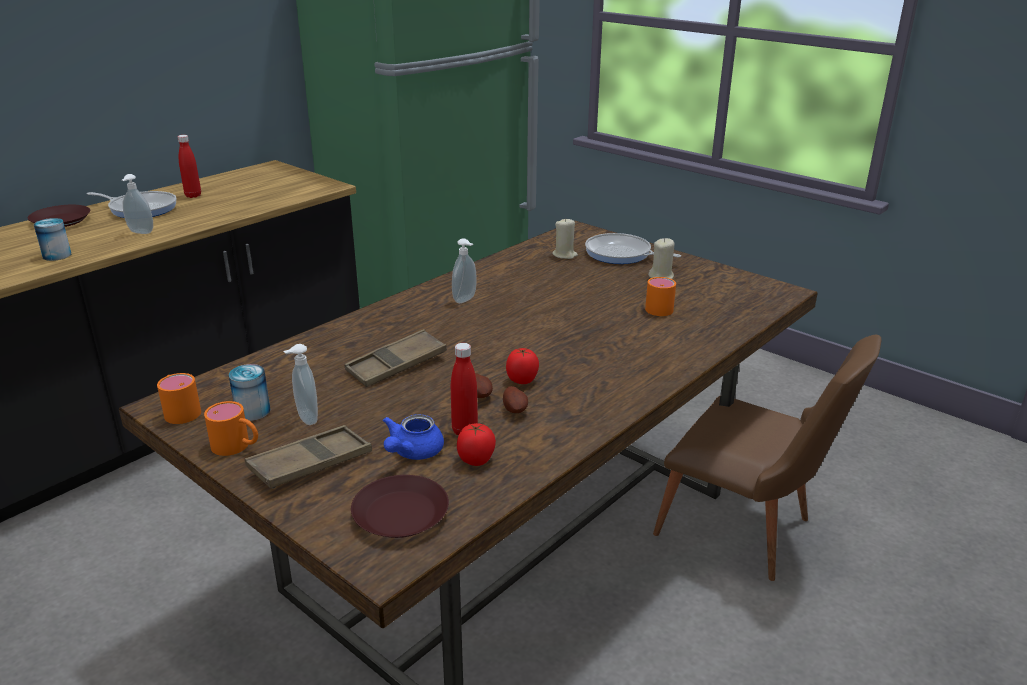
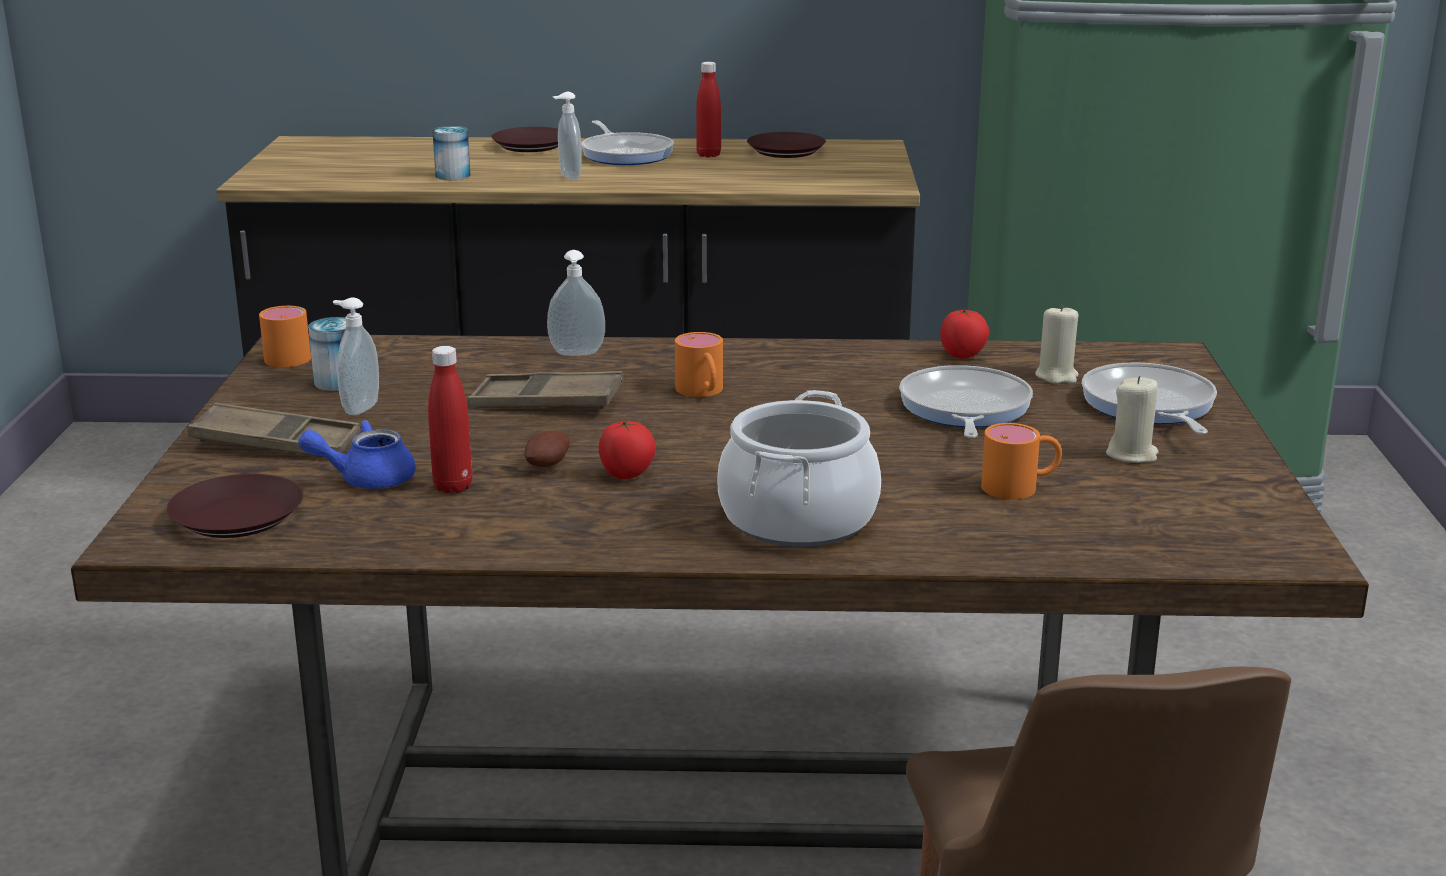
camera: 50 degrees right, 5 degrees down
orange mug [204,401,258,456] -> orange mug moved to [675,332,723,397]
soap dispenser [452,238,477,303] -> soap dispenser moved to [547,250,605,356]
tomato [457,423,496,466] -> tomato moved to [940,309,989,359]
potato [503,386,528,413] -> none
none -> cooking pot [717,390,881,547]
none -> brown plate [747,132,826,158]
none -> frying pan [899,365,1033,438]

